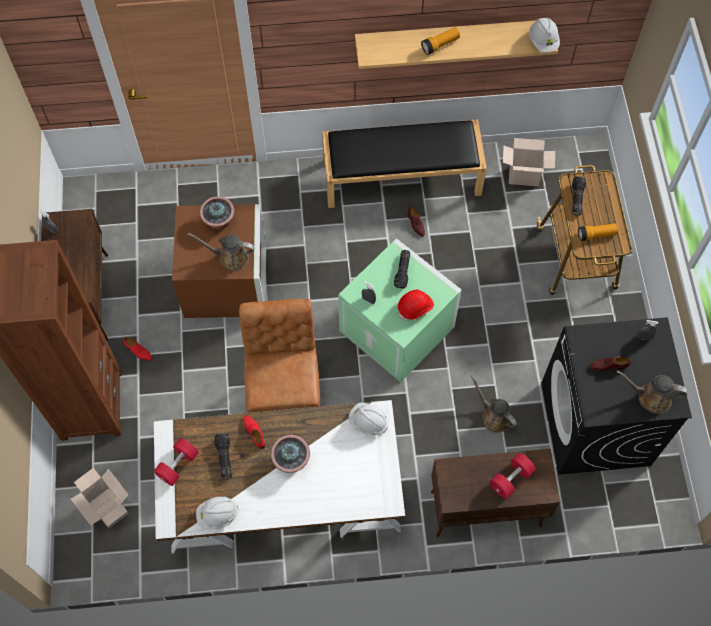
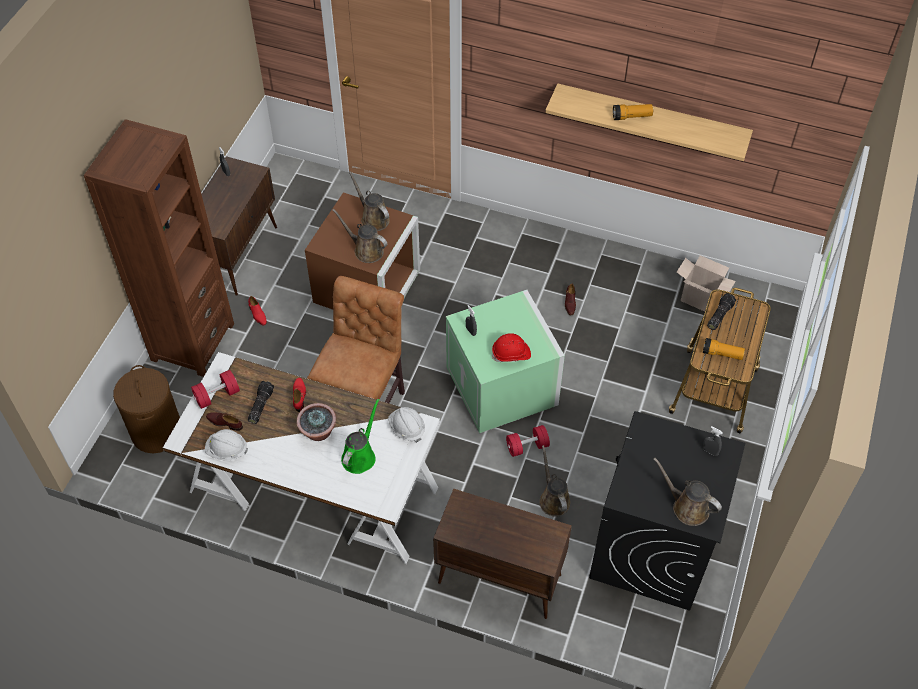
camera: 25 degrees right, 10 degrees down
cardboard box [71,468,129,529] -> brown laundry basket [113,365,180,453]
potted plant [200,196,234,229] -> brown watering can [349,171,390,231]
black bench [322,119,487,208] -> none
flashlight [394,250,410,289] -> none
red dumbbell [490,453,536,499] -> red dumbbell moved to [506,425,550,457]
white hard hat [529,17,560,52] -> none
brown shoe [590,356,631,372] -> brown shoe moved to [206,412,243,431]
none -> green watering can [341,399,379,474]

